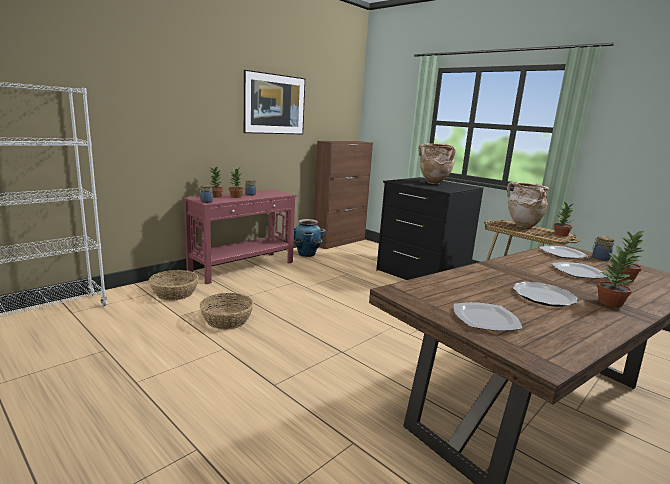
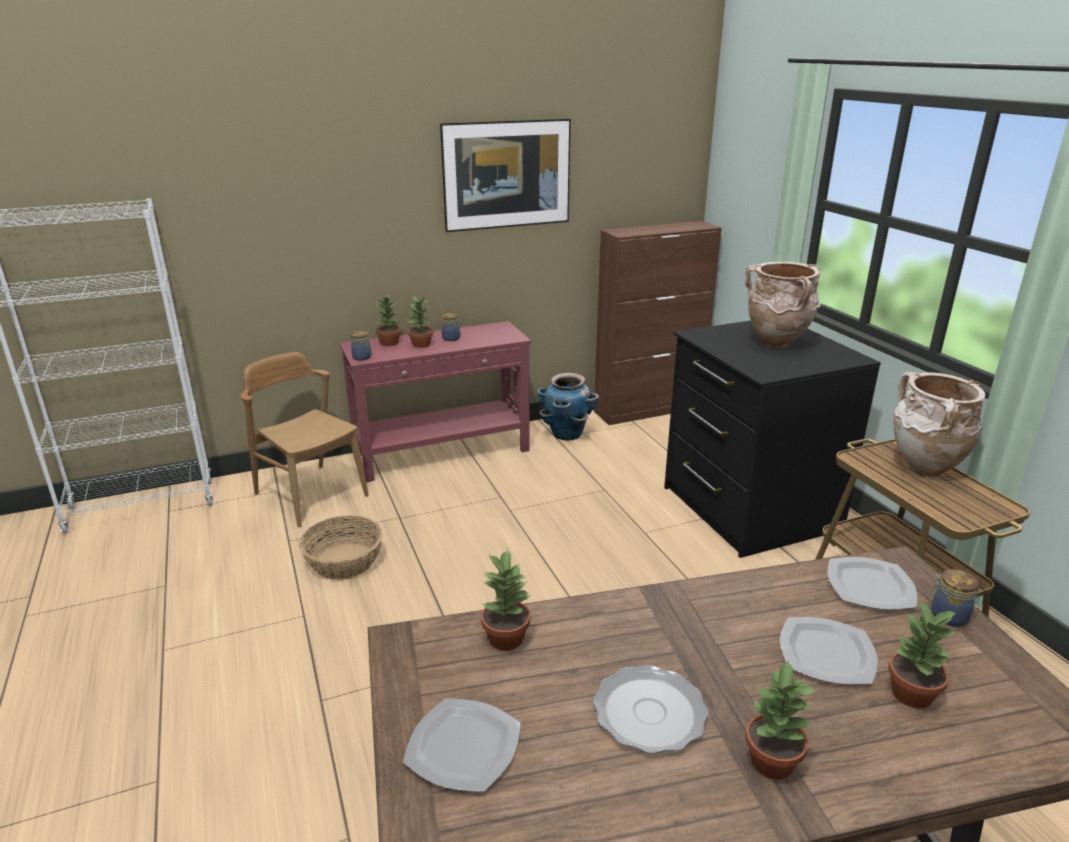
camera: 25 degrees right, 10 degrees up
basket [149,270,199,301] -> brown chair [241,352,369,527]
potted plant [554,202,574,237] -> potted plant moved to [481,549,531,651]

